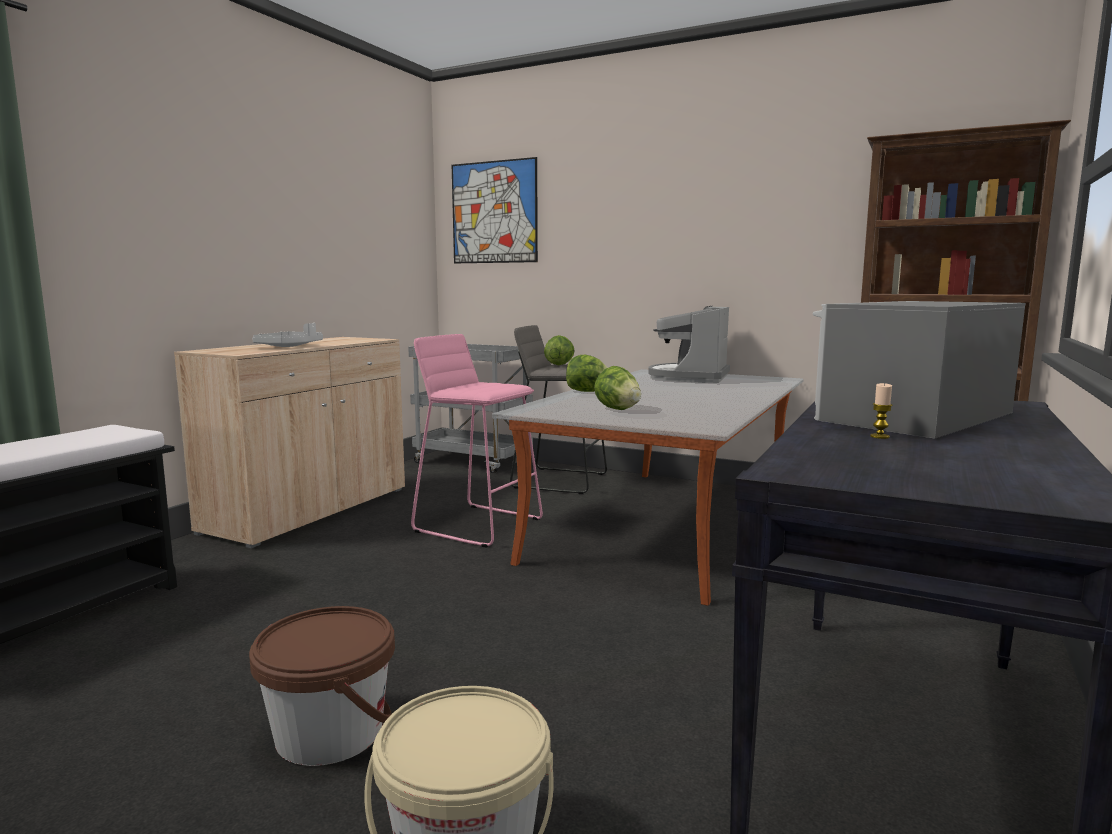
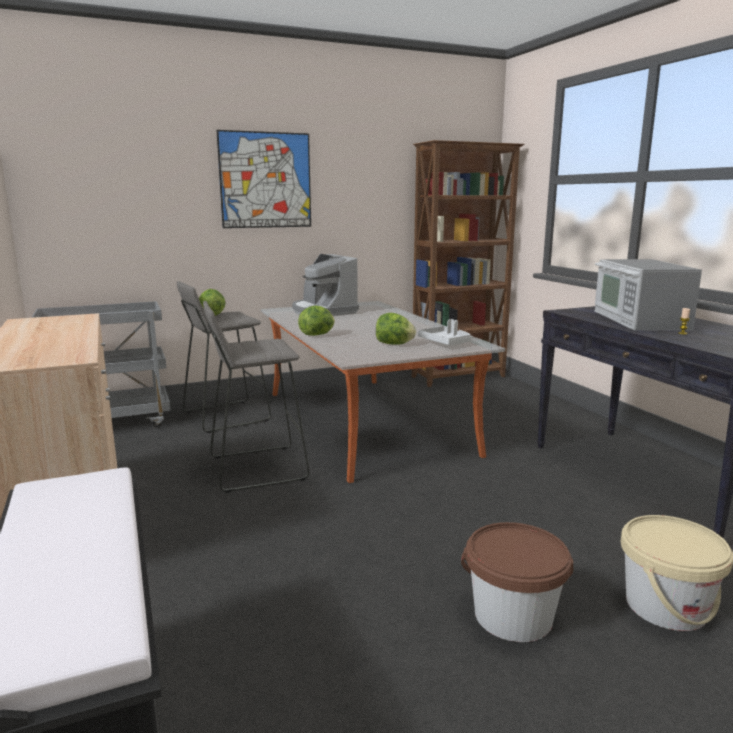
camera: 50 degrees left, 5 degrees up
grey tray [252,323,323,347] -> grey tray moved to [418,319,471,345]
pink stool [411,334,543,548] -> grey stool [203,301,310,493]
picture [452,157,538,263] -> picture moved to [216,130,311,228]

